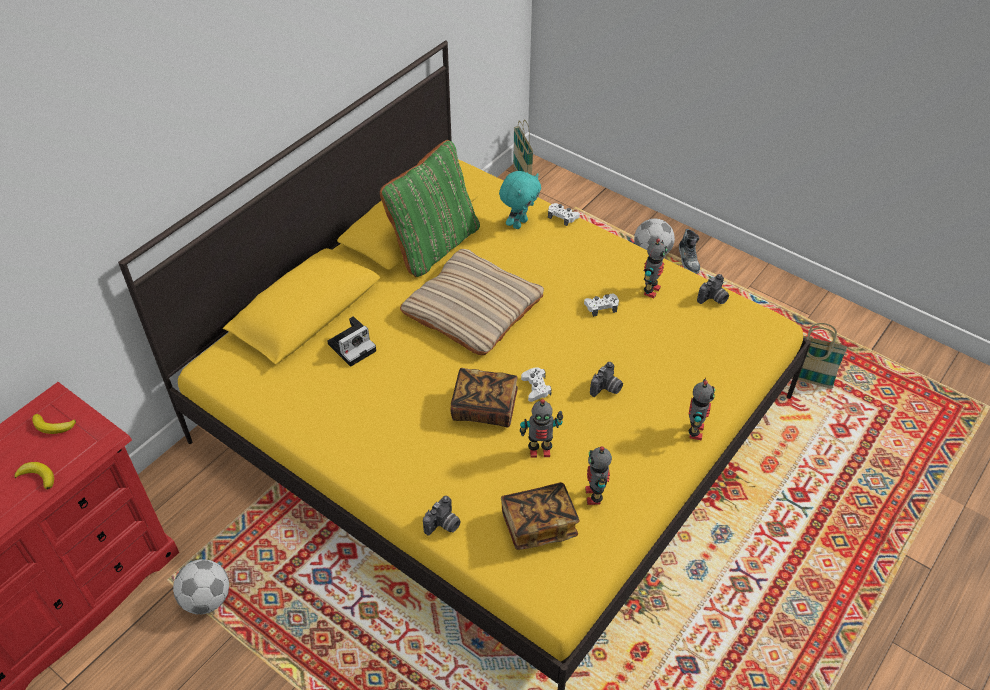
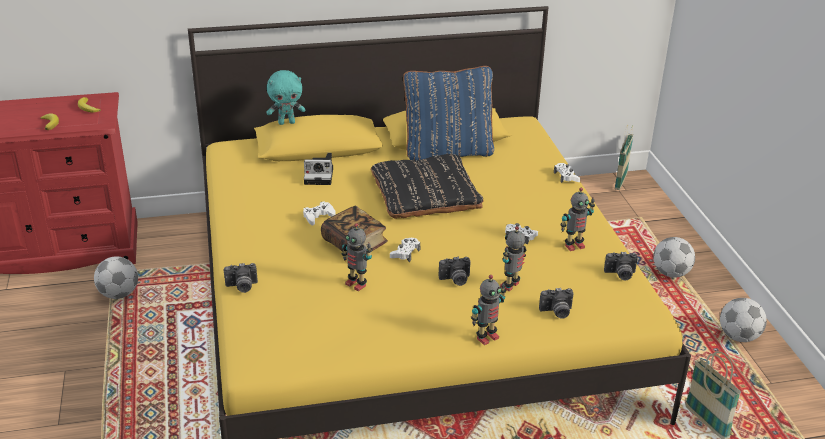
camera: 40 degrees right, 15 degrees down
green pillow [380,140,480,277] -> blue pillow [403,66,494,161]
beige pillow [400,249,544,355] -> black pillow [371,154,484,219]
turquoise plush toy [499,171,541,229] -> turquoise plush toy moved to [266,70,305,125]
book [501,482,579,550] -> none
toy robot [585,446,612,505] -> toy robot moved to [500,226,527,292]
shoe [679,229,700,274] -> none
none -> white game controller [303,201,336,225]
none -> camera [539,288,574,319]
none -> football [720,298,767,342]

